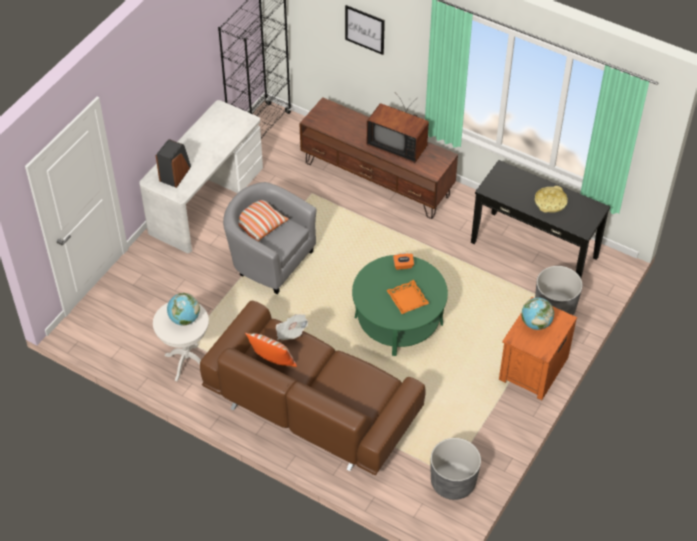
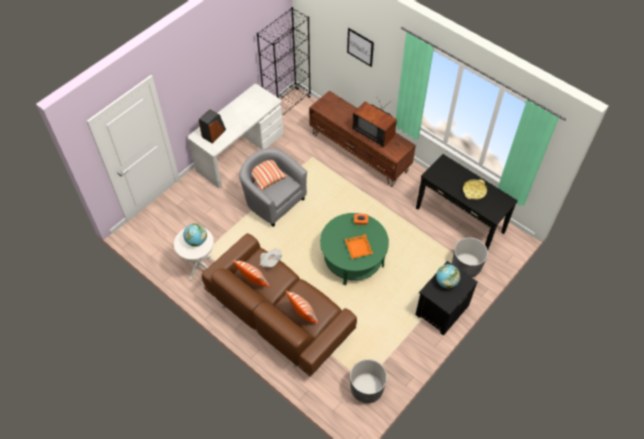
camera: 10 degrees right, 5 degrees up
orange nightstand [499,297,577,400] -> black nightstand [415,261,478,336]
none -> pillow [286,291,318,325]

